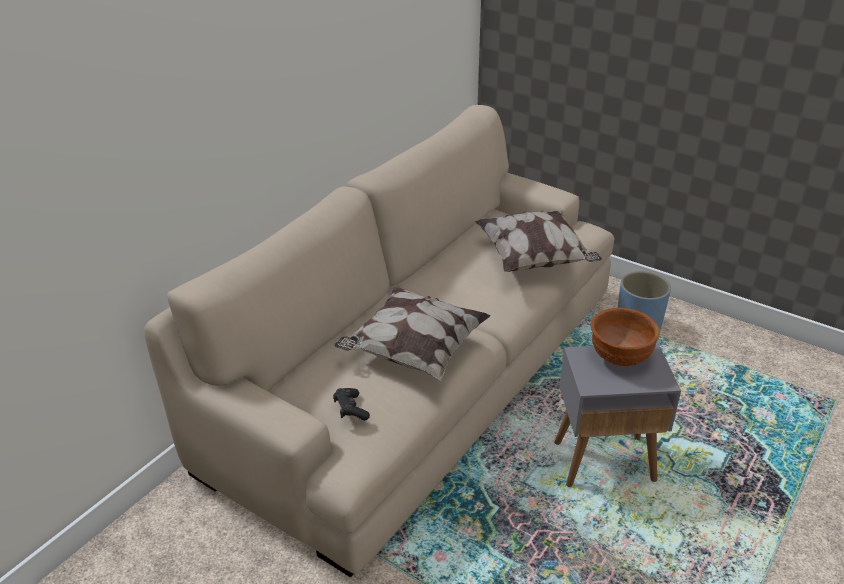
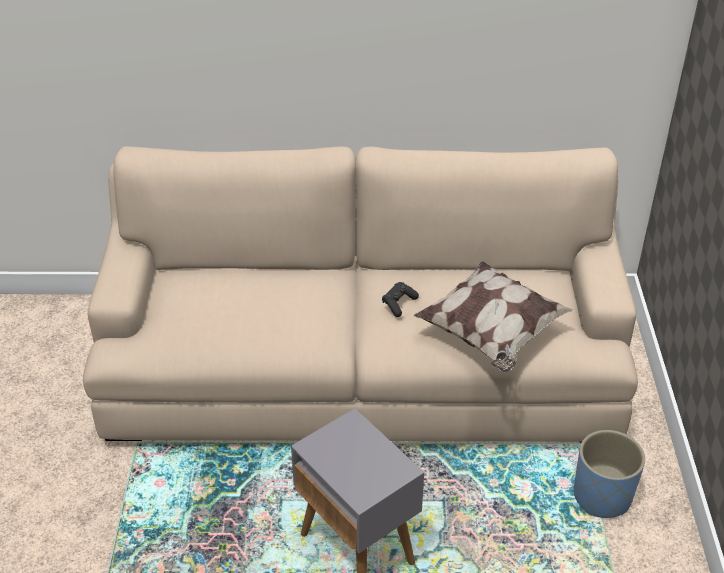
camera: 55 degrees right, 5 degrees up
black game controller [333,388,370,420] -> black game controller moved to [382,282,419,317]
pillow [334,287,491,381] -> none
brown bowl [591,308,660,366] -> none

